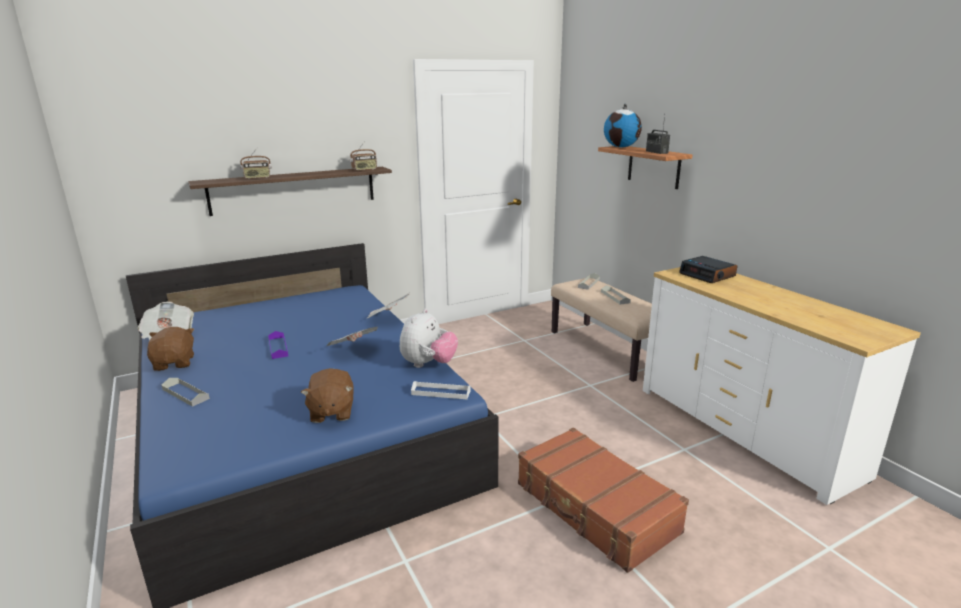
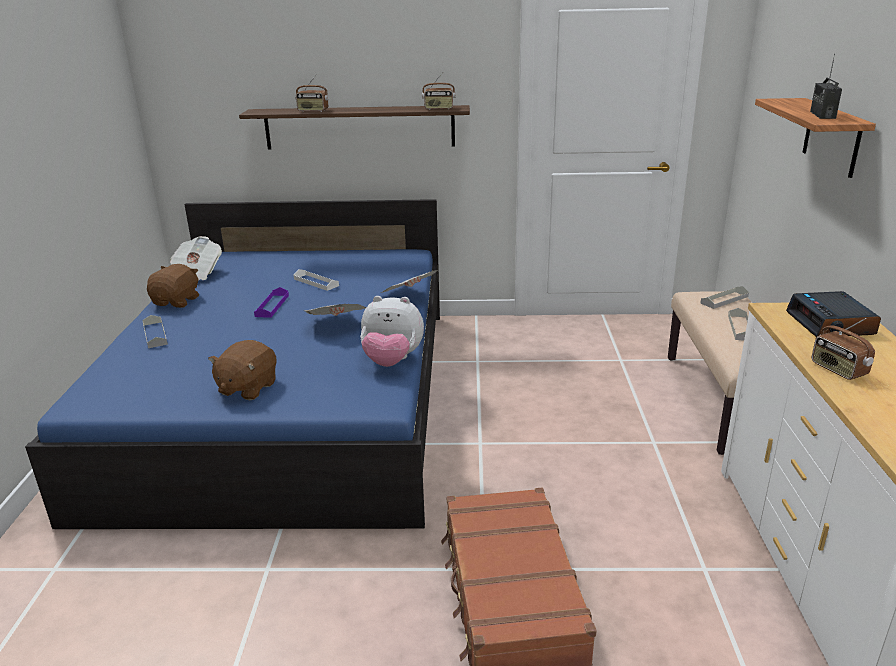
camera: 30 degrees right, 5 degrees up
plush toy [400,309,458,368] -> plush toy turned 45 degrees clockwise [360,296,424,367]
white tray [411,381,471,399] -> white tray moved to [294,269,339,291]
globe [604,104,642,148] -> none
none -> radio [812,318,875,380]

